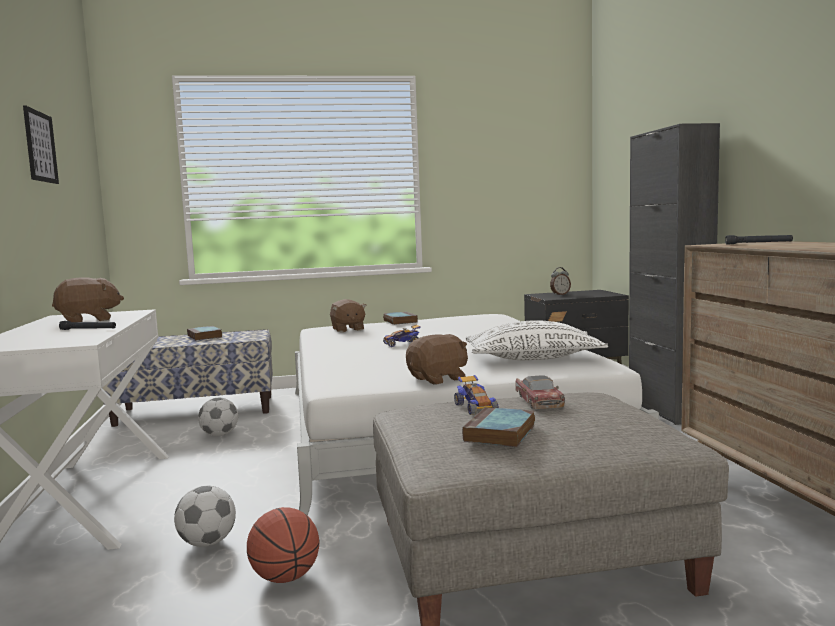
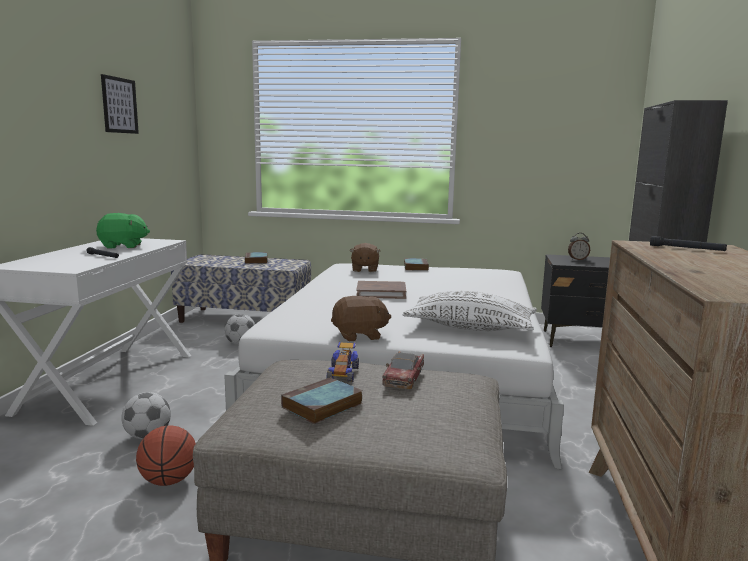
camera: 20 degrees right, 5 degrees up
brown plush toy [52,277,124,322] -> green plush toy [96,213,150,248]
toy car [383,324,421,347] -> brown book [356,281,406,299]

